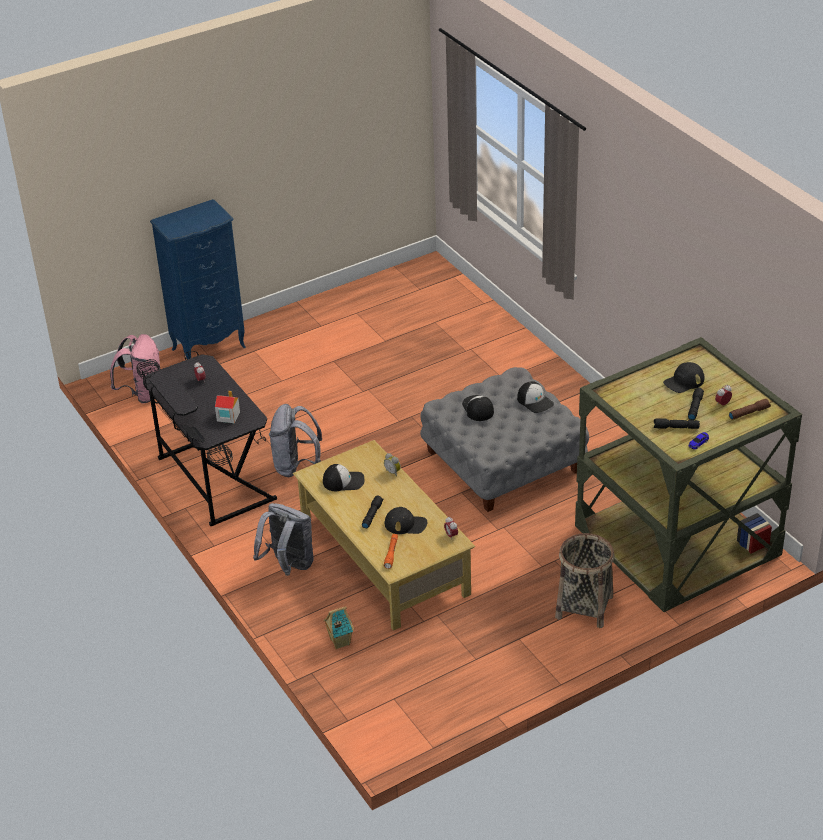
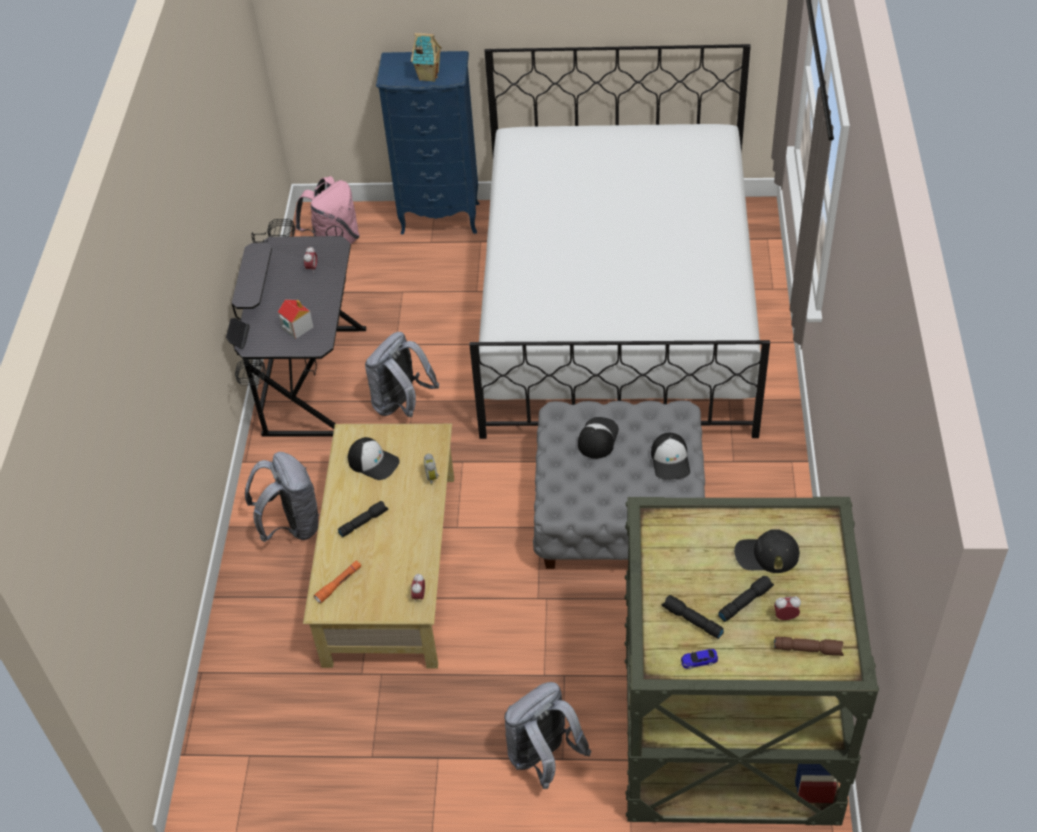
camera: 35 degrees right, 10 degrees up
toy house [323,606,354,649] -> toy house moved to [411,33,442,82]
black cap [384,507,427,534] -> none
basket [555,533,614,628] -> grey backpack [504,682,591,789]
none -> white bed [470,44,770,439]

